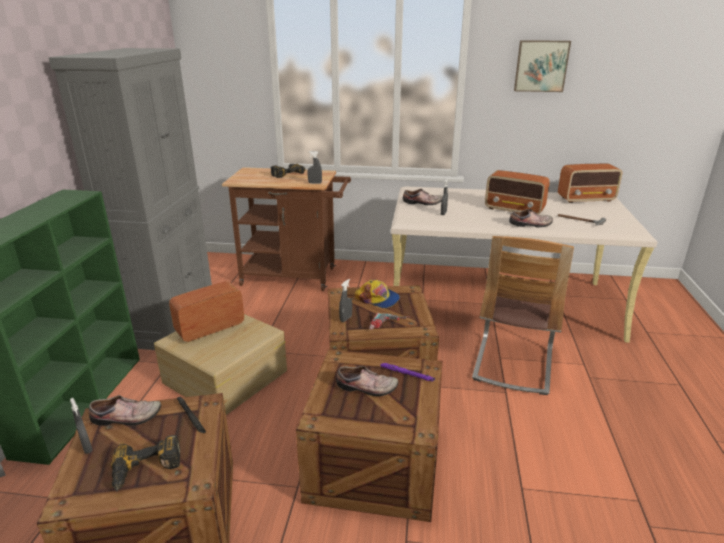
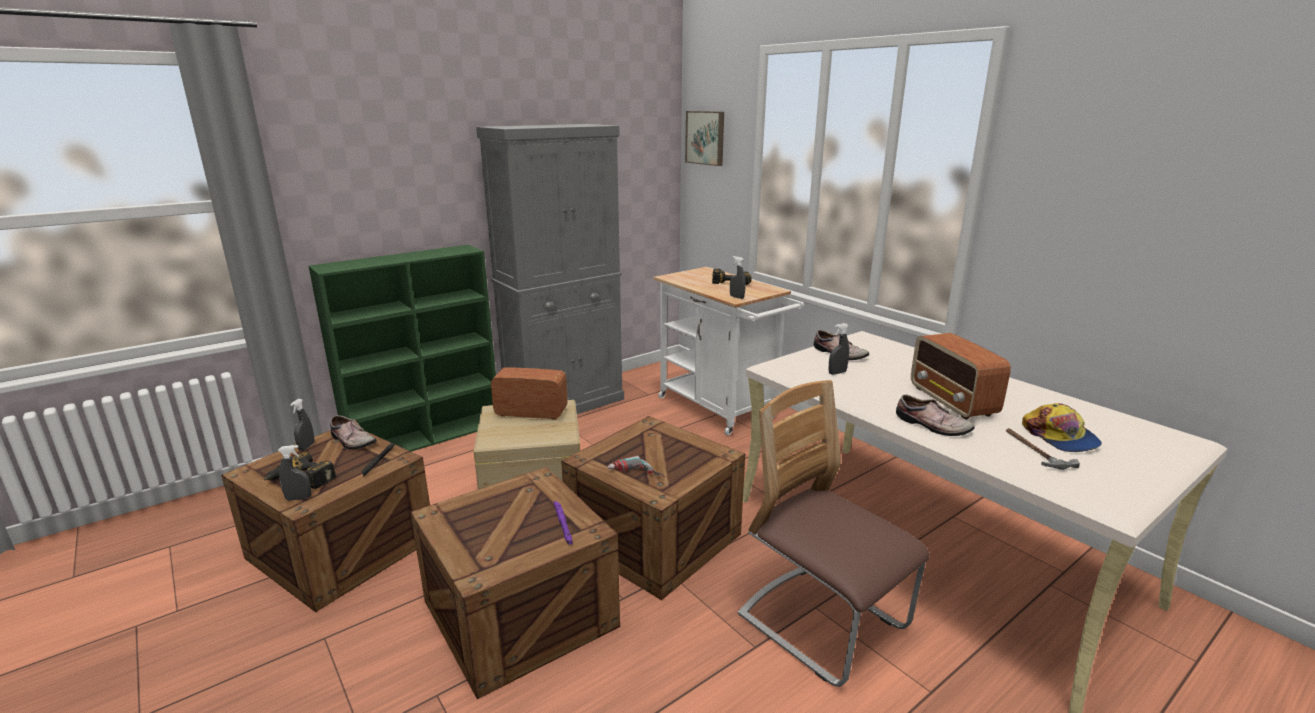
camera: 45 degrees right, 5 degrees down
brown cart [222,167,351,291] -> white cart [653,267,804,435]
shoe [336,366,398,396] -> none
grey spray bottle [339,279,352,322] -> grey spray bottle moved to [278,445,311,501]
cap [355,279,400,308] -> cap moved to [1022,403,1102,452]
chair [472,236,574,395] -> chair turned 75 degrees clockwise [738,380,930,687]
picture [514,40,571,92] -> picture moved to [685,111,724,166]
radio [558,164,622,203] -> none

